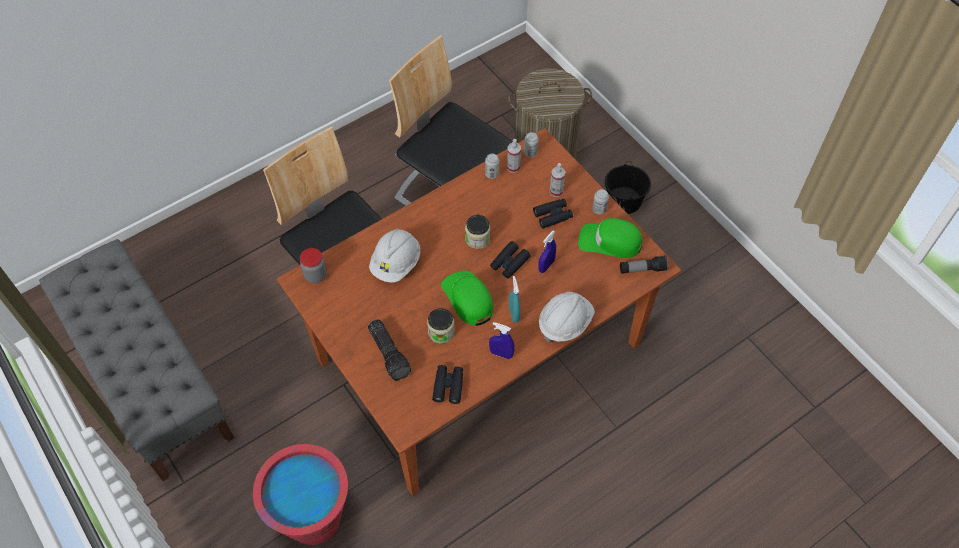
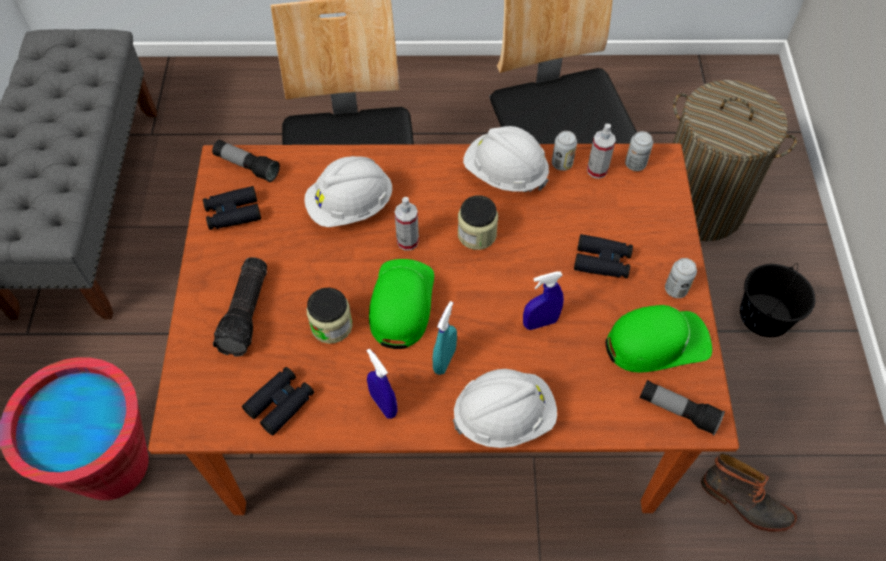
camera: 35 degrees right, 0 degrees up
jar [300,248,327,283] -> flashlight [212,140,280,182]
black binoculars [490,241,531,279] -> black binoculars moved to [203,186,261,230]
spray bottle [550,163,565,197] -> spray bottle moved to [395,197,419,251]
green cap [578,218,642,258] -> green cap turned 120 degrees clockwise [605,305,712,373]
none -> white hard hat [463,126,549,192]
none -> boot [701,453,797,532]

